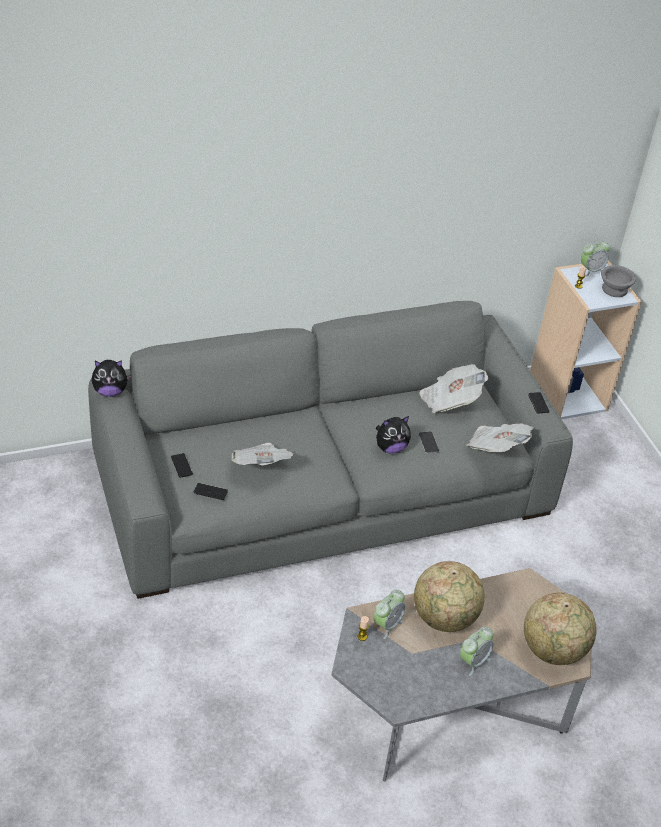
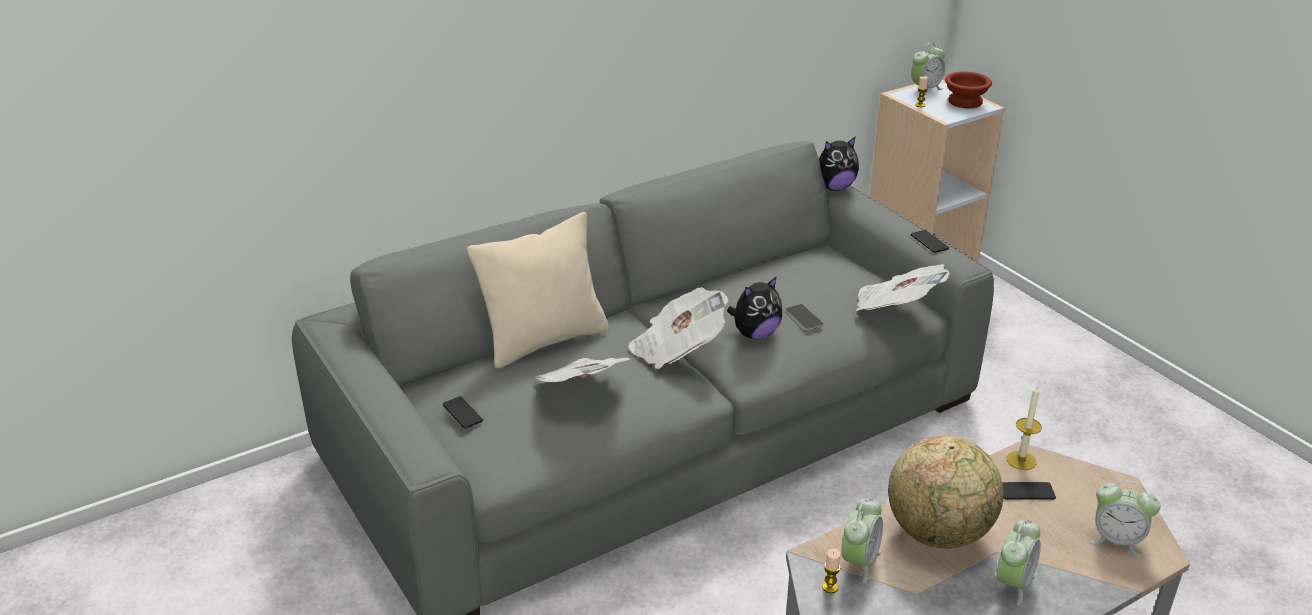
camera: 10 degrees left, 10 degrees down
plush toy [92,360,131,397] -> plush toy moved to [819,136,859,191]
phone [194,483,228,500] -> phone moved to [1002,482,1056,499]
newspaper [419,364,488,413] -> newspaper moved to [628,287,729,369]
globe [524,593,596,665] -> alarm clock [1090,480,1161,557]
grey bowl [601,265,636,297] -> brown bowl [945,72,992,108]
none -> beige pillow [467,212,609,369]
none -> candle [1007,384,1042,470]

